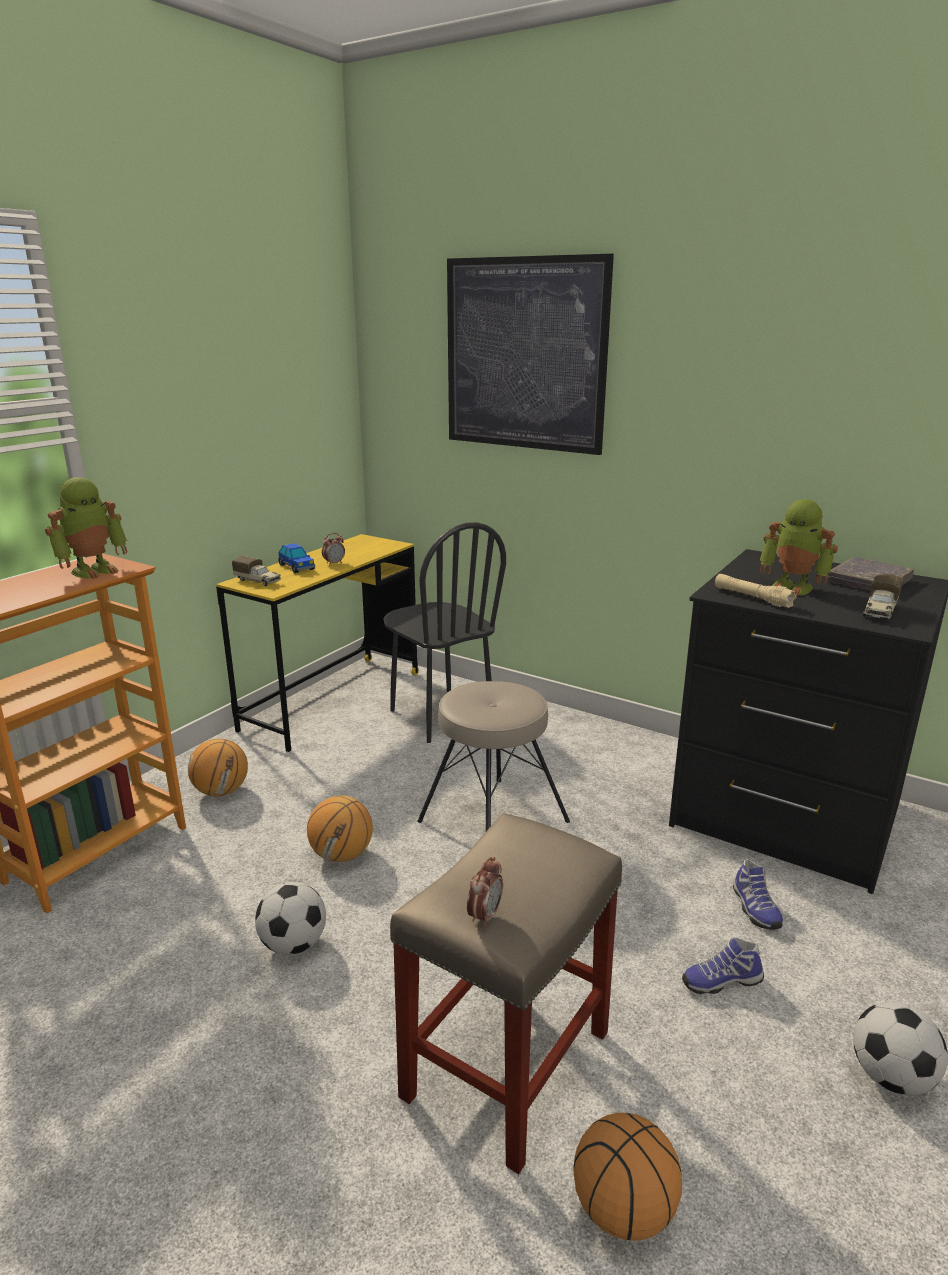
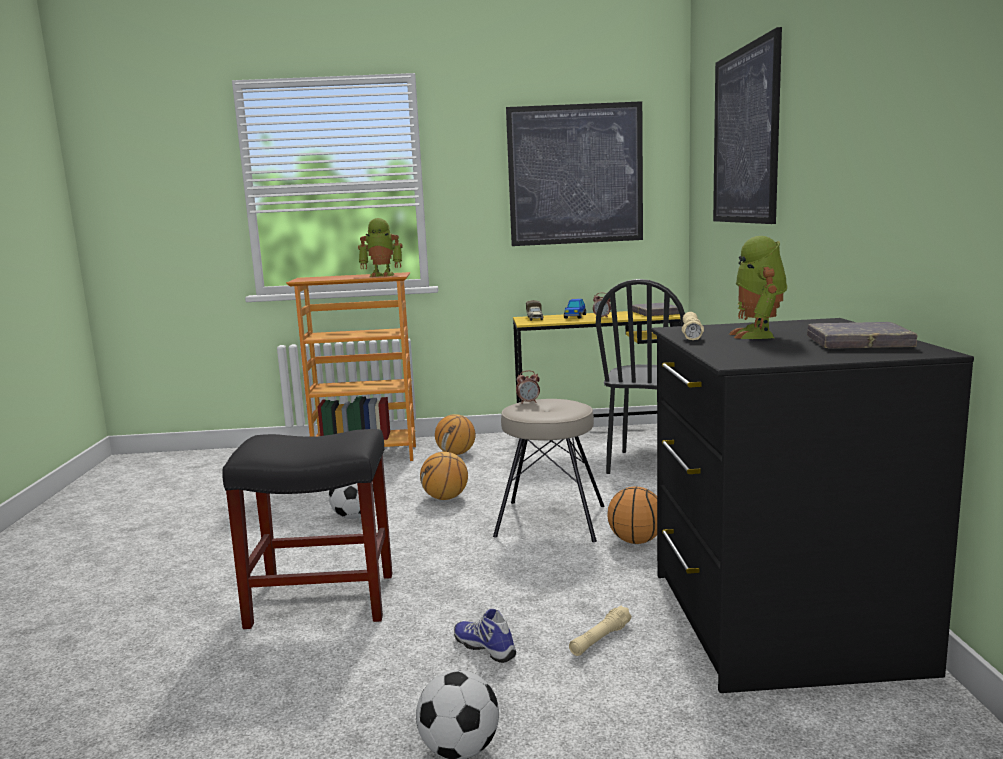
camera: 55 degrees right, 10 degrees down
beige stool [390,813,622,1174] -> black stool [222,429,393,629]
alarm clock [467,857,503,928] -> alarm clock moved to [516,370,540,404]
basketball [573,1113,682,1240] -> basketball moved to [607,487,657,544]
shoe [733,859,783,930] -> beige flashlight [569,606,632,656]
toy truck [863,574,903,621] -> none
none -> picture [506,101,643,246]
none -> grey book [632,303,679,316]

